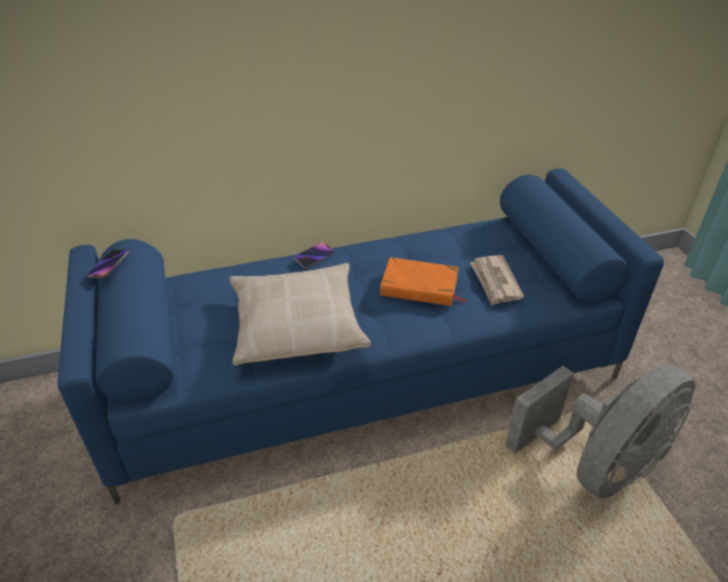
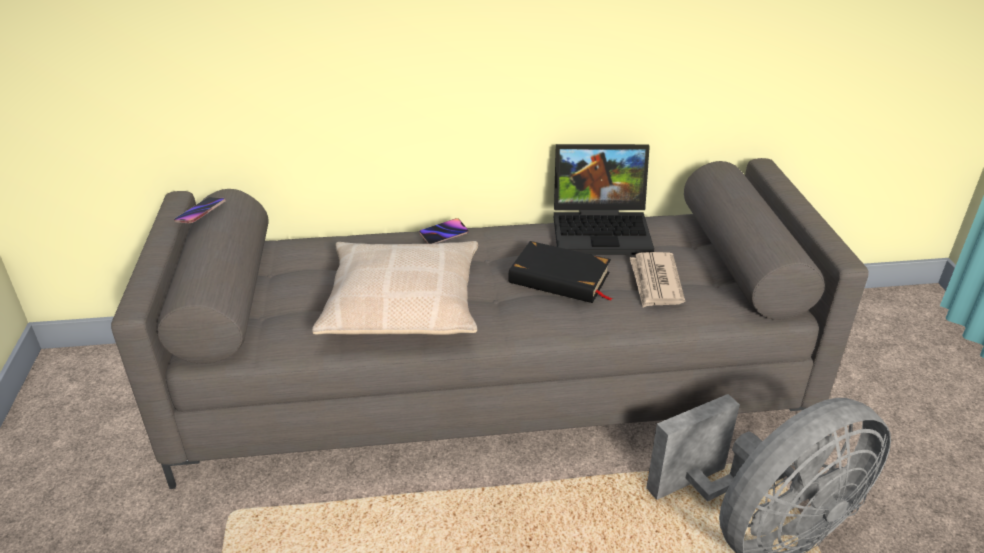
camera: 10 degrees right, 5 degrees down
blue sofa [57,168,664,504] -> grey sofa [111,158,869,489]
orange book [380,257,467,306] -> black book [508,241,613,303]
none -> laptop [554,144,654,255]

